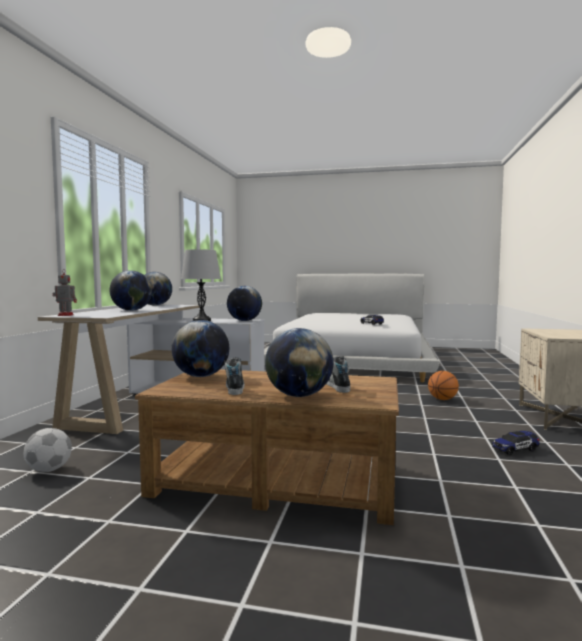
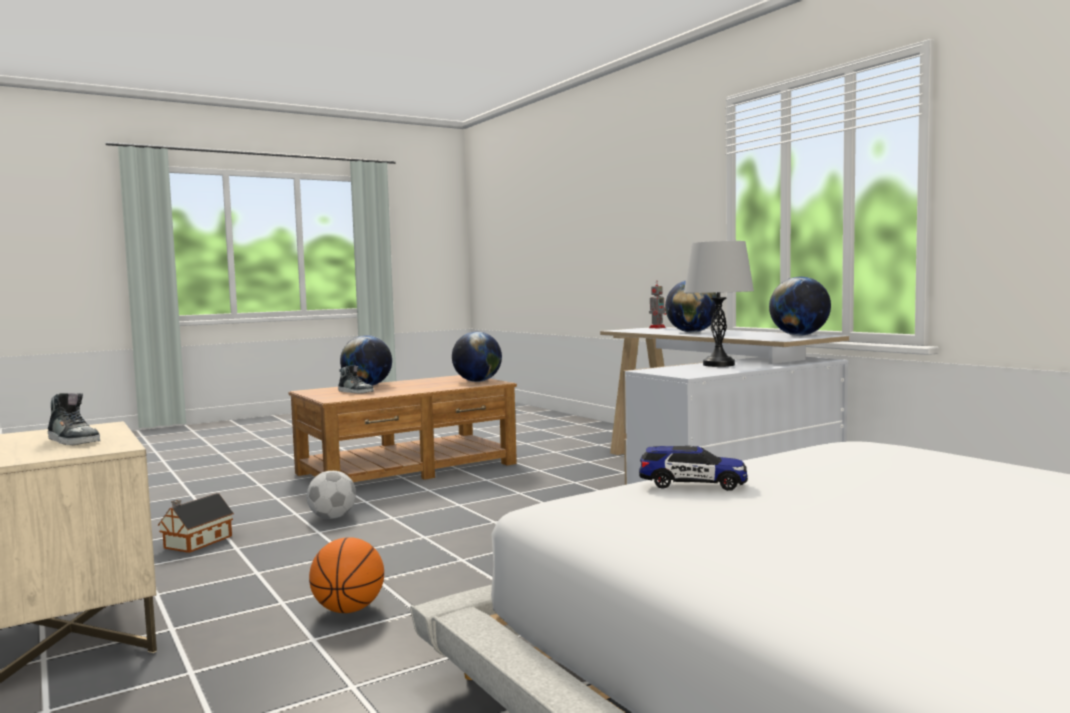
camera: 135 degrees right, 0 degrees up
football [24,428,72,472] -> football moved to [307,471,356,519]
shoe [224,358,244,395] -> shoe moved to [48,393,100,445]
globe [227,286,262,321] -> none
toy car [492,431,539,455] -> toy house [158,493,234,553]

